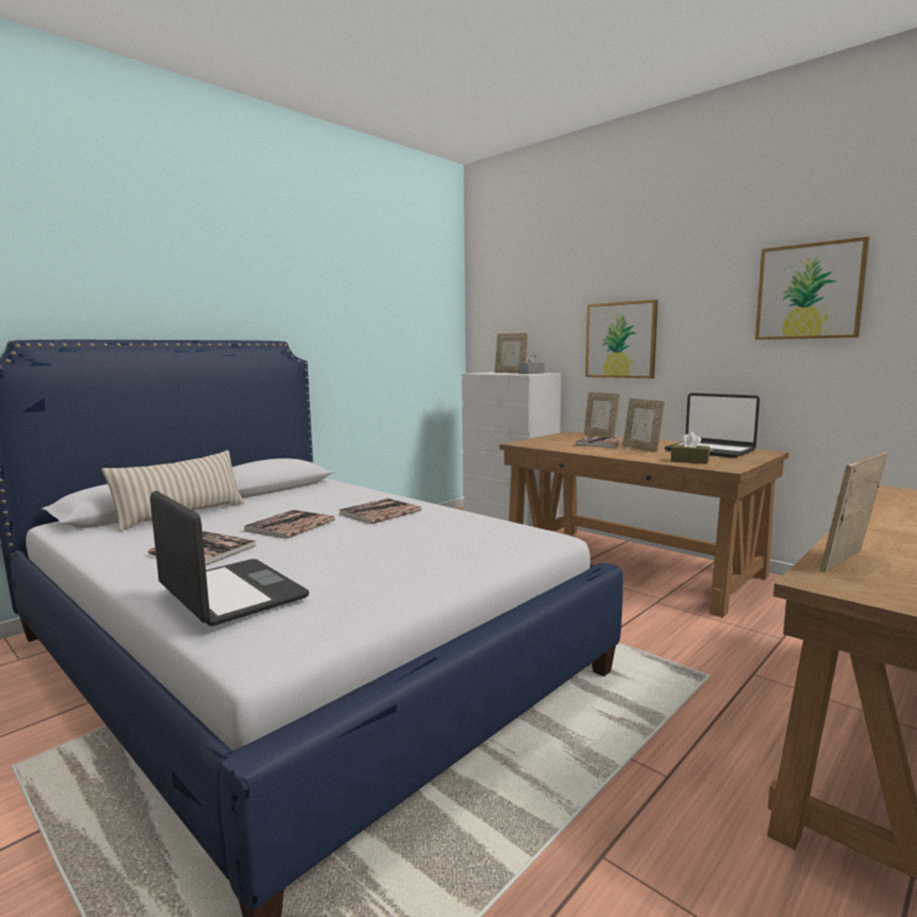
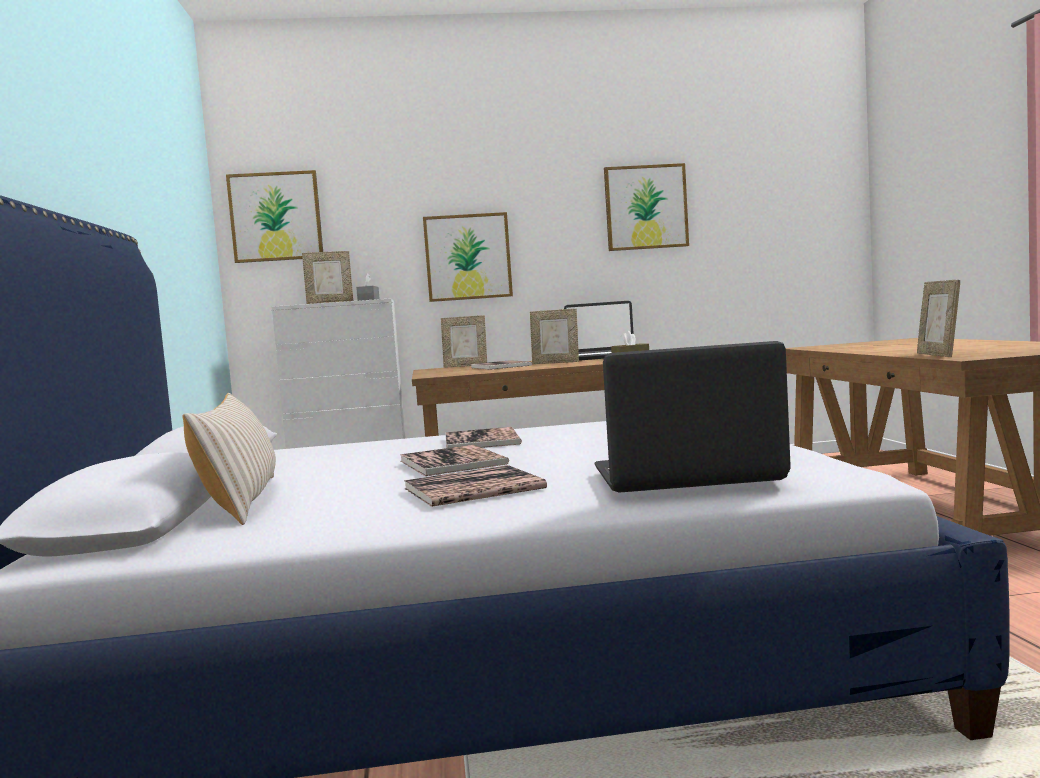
camera: 50 degrees left, 5 degrees down
none -> picture [226,170,323,263]

